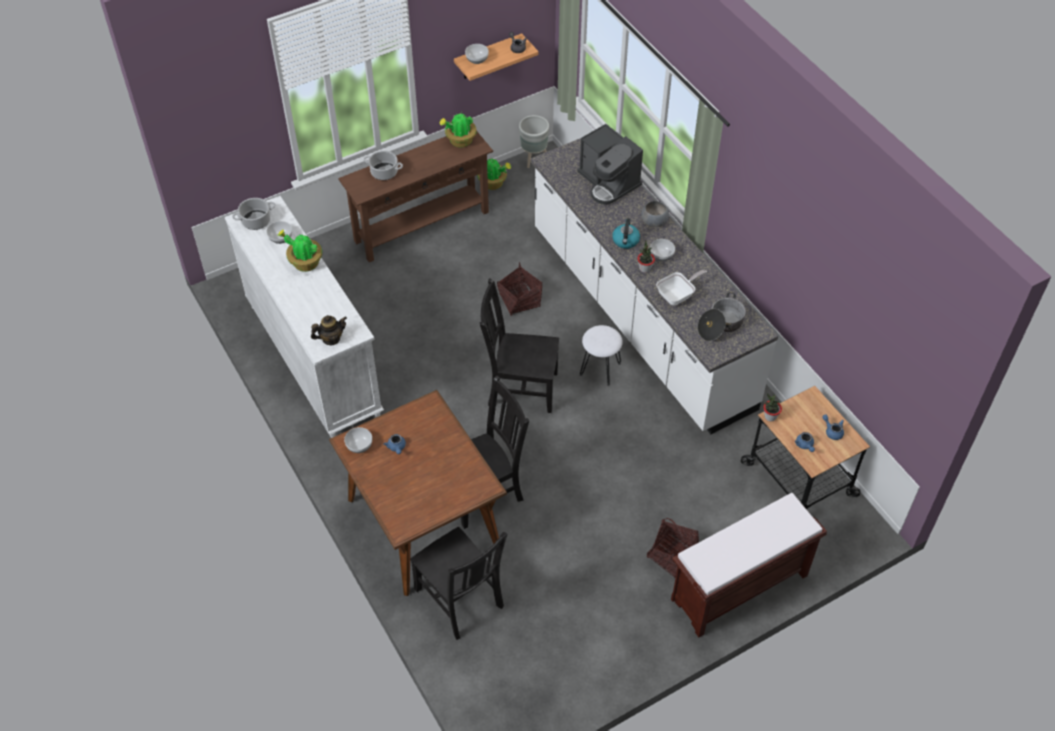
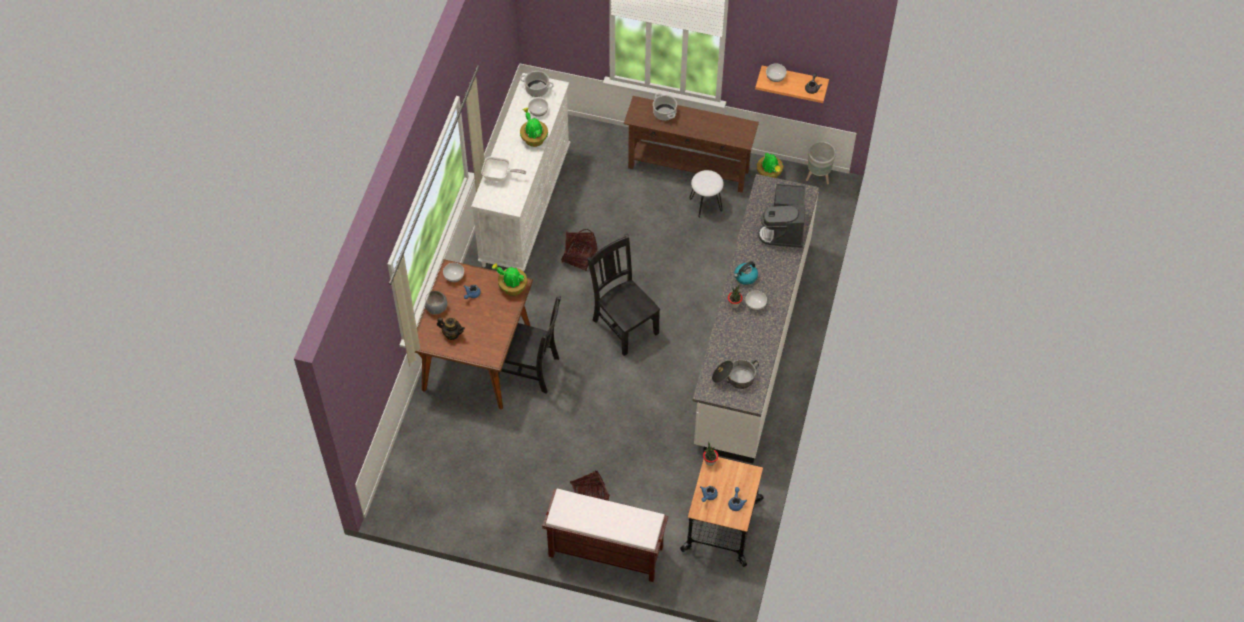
camera: 45 degrees right, 5 degrees up
teapot [311,315,347,345] -> teapot moved to [437,317,465,340]
black chair [410,527,507,640] -> none
potted plant [439,113,477,148] -> potted plant moved to [492,263,527,295]
basket [497,262,542,316] -> basket moved to [561,229,597,271]
white stool [580,325,623,386] -> white stool moved to [689,170,724,218]
grey bowl [641,201,669,227] -> grey bowl moved to [425,291,447,314]
frying pan [656,270,707,306] -> frying pan moved to [481,157,526,182]

